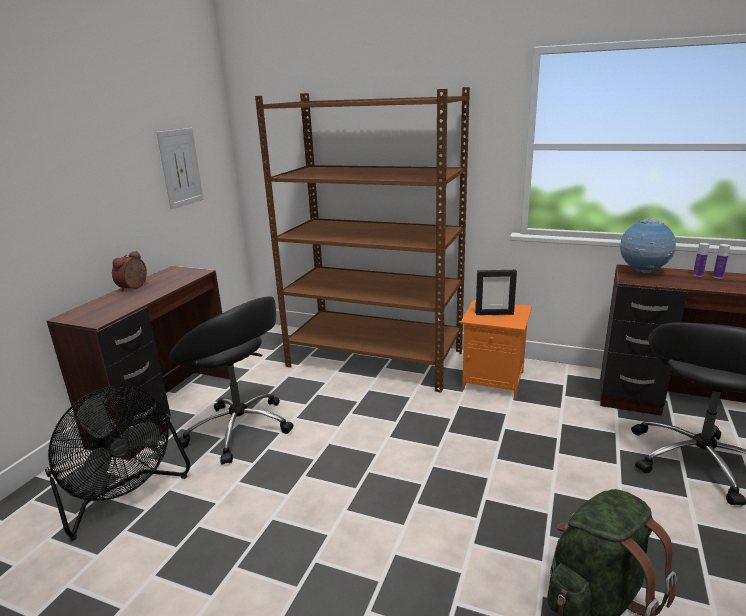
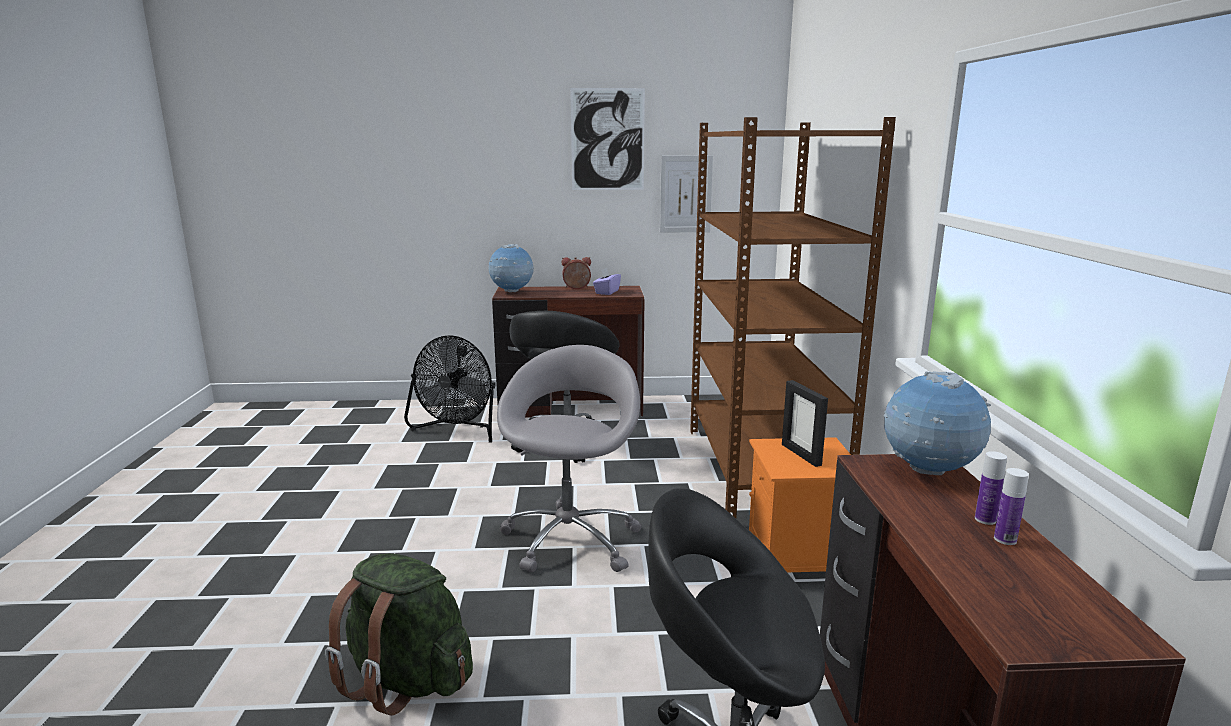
camera: 65 degrees right, 5 degrees down
none -> globe [489,244,534,292]
none -> grey office chair [497,345,642,572]
none -> picture [570,88,645,190]
none -> purple tissue box [593,268,621,295]

